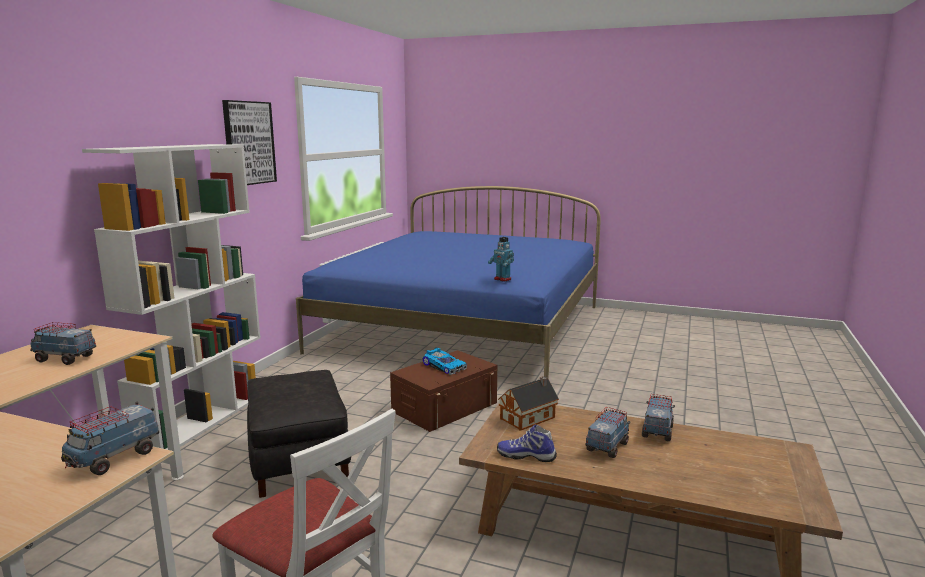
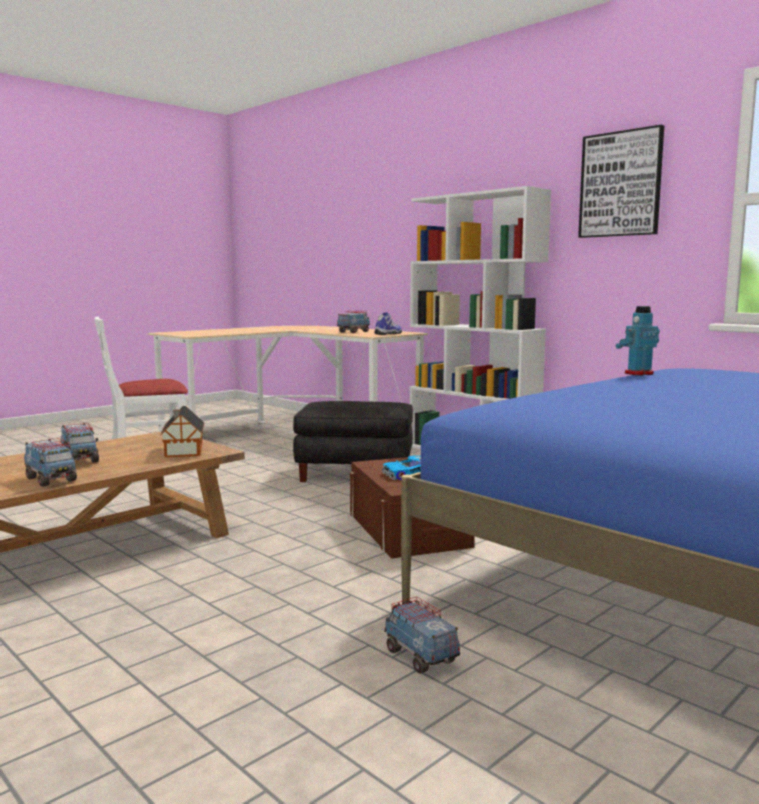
camera: 115 degrees right, 5 degrees down
toy truck [61,402,159,475] -> toy truck moved to [384,597,460,674]
toy robot [488,237,514,282] -> toy robot moved to [616,306,660,376]
shoe [497,424,557,462] -> shoe moved to [374,312,402,335]

